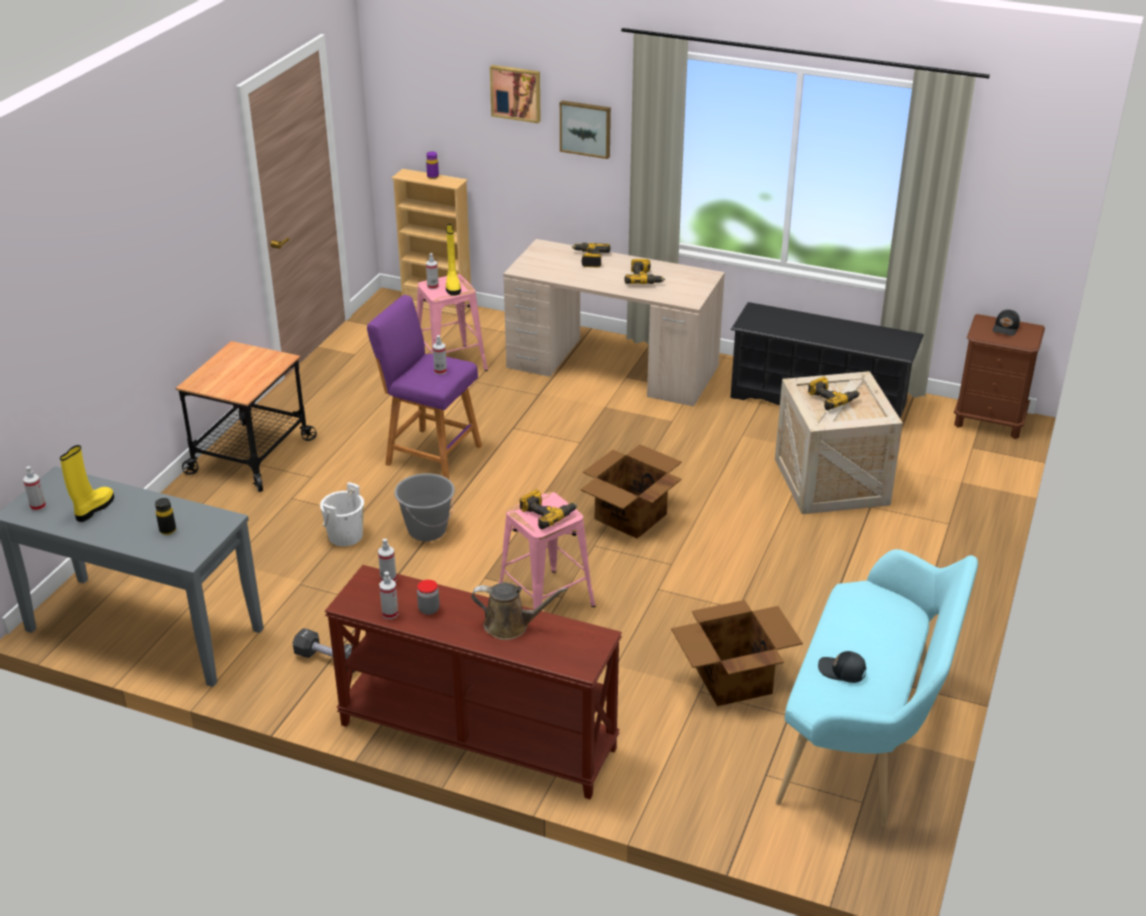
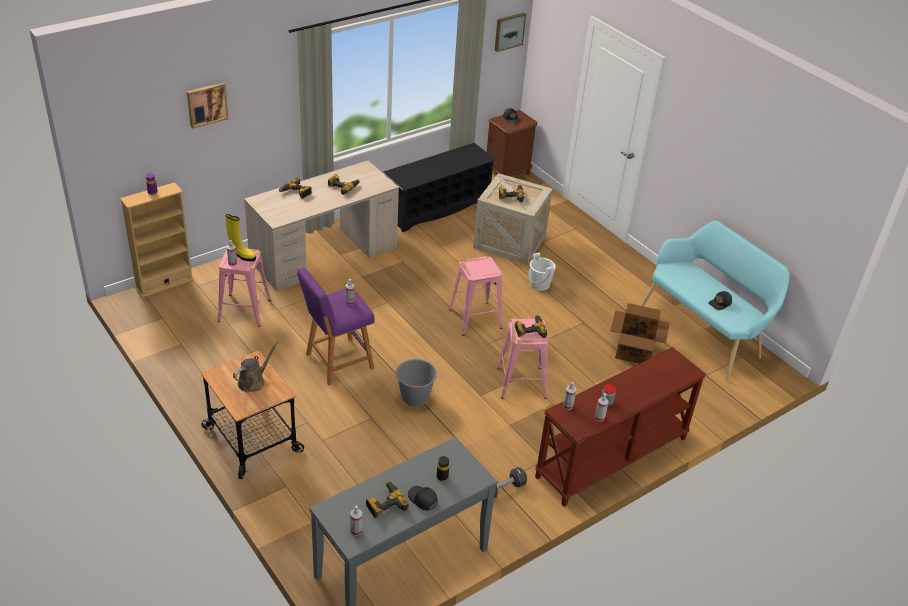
camera: 60 degrees left, 5 degrees up
yellow boot [60,445,114,522] -> power drill [366,481,409,518]
white bucket [320,482,364,546] -> white bucket moved to [528,252,556,291]
brown watering can [471,583,567,640] -> brown watering can moved to [233,341,279,392]
picture [560,100,611,159] -> picture moved to [495,13,526,52]
cardboard box [580,444,682,539] -> pink stool [449,256,503,336]
none -> black cap [408,486,438,510]

